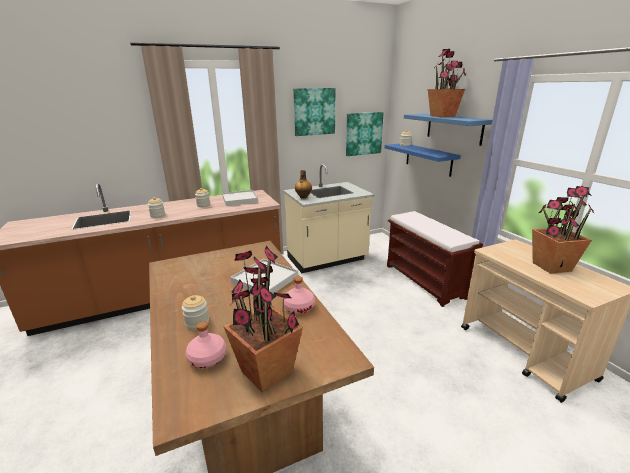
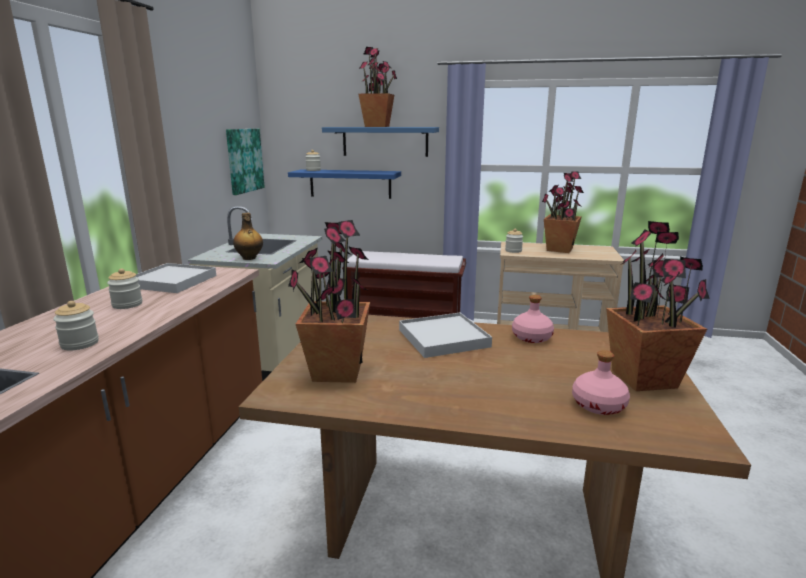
camera: 55 degrees left, 5 degrees down
jar [182,295,209,330] -> jar moved to [505,229,523,253]
picture [293,88,335,136] -> none
none -> potted plant [288,220,370,383]

